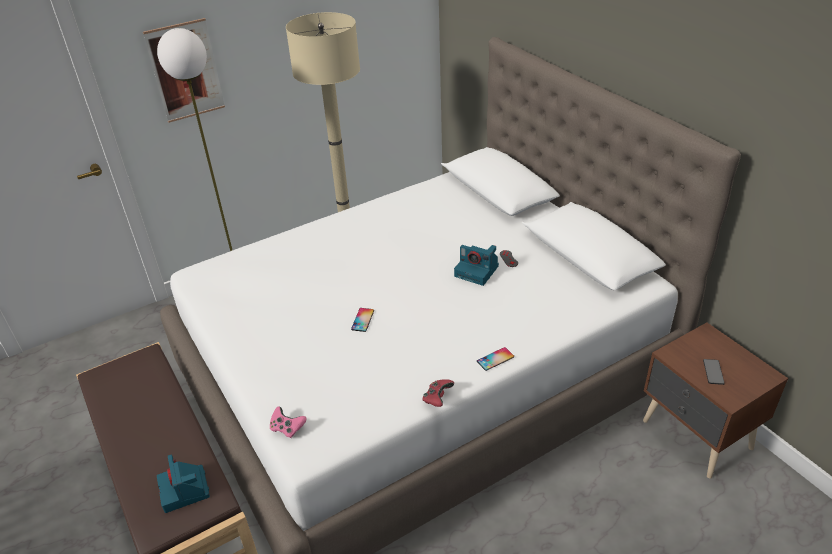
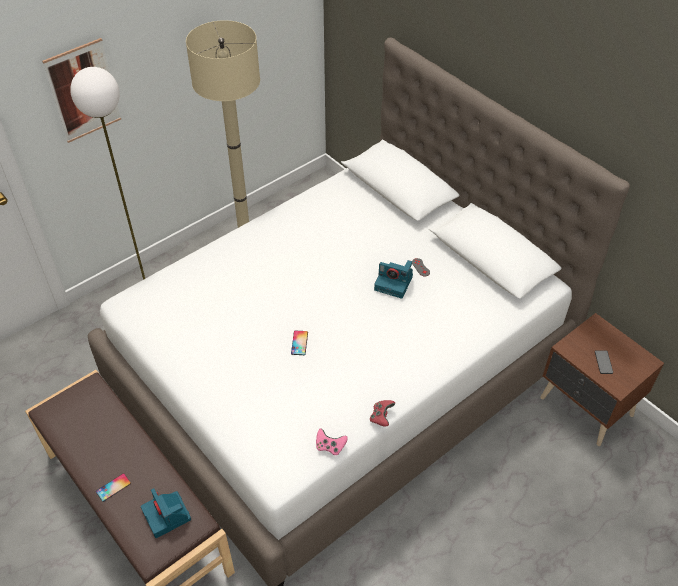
camera: 10 degrees left, 10 degrees up
pink game controller [270,406,307,438] -> pink game controller moved to [316,428,348,455]
phone [477,347,514,371] -> phone moved to [96,473,131,502]

